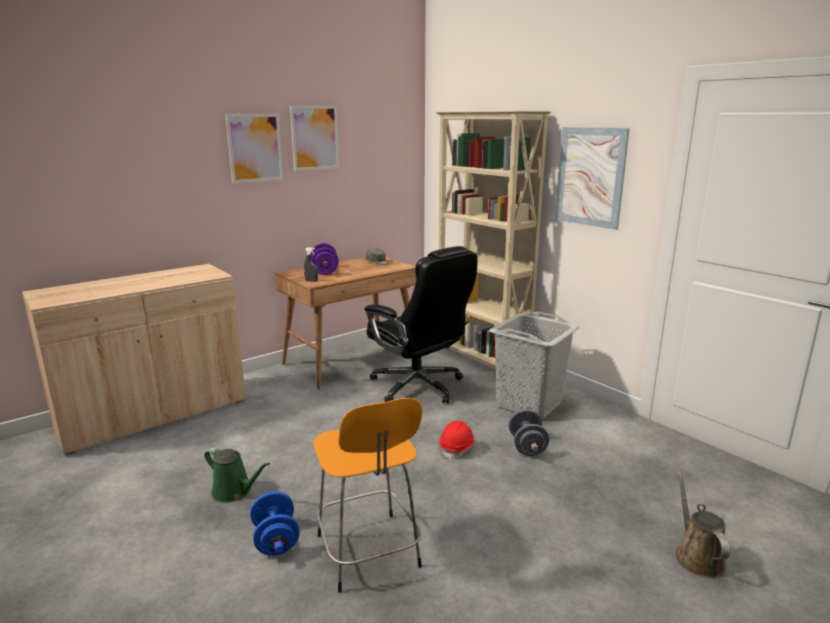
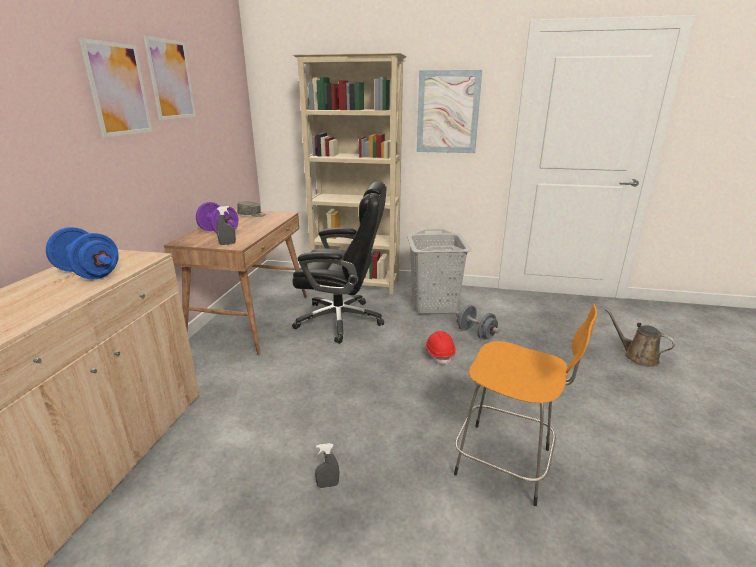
camera: 40 degrees left, 5 degrees up
green watering can [204,448,270,503] -> grey spray bottle [315,443,339,488]
blue dumbbell [250,491,300,555] -> blue dumbbell moved to [46,227,119,280]

